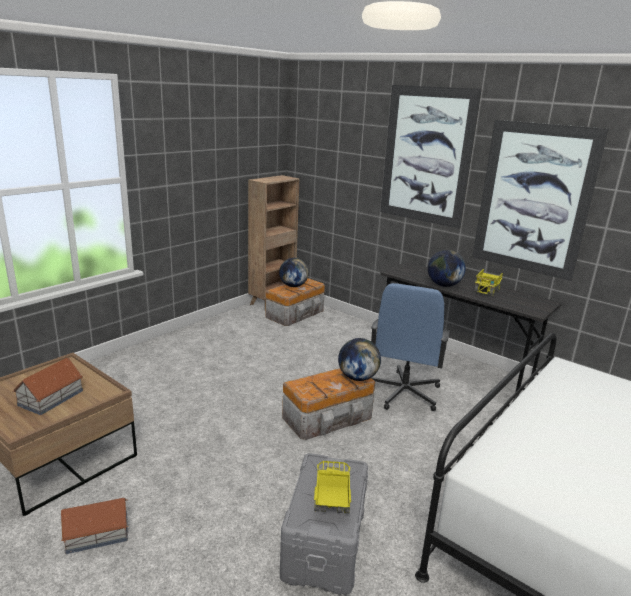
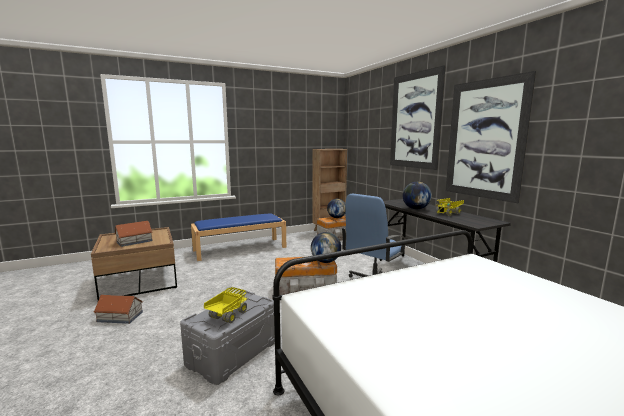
camera: 25 degrees right, 10 degrees down
none -> blue bench [191,213,286,261]

